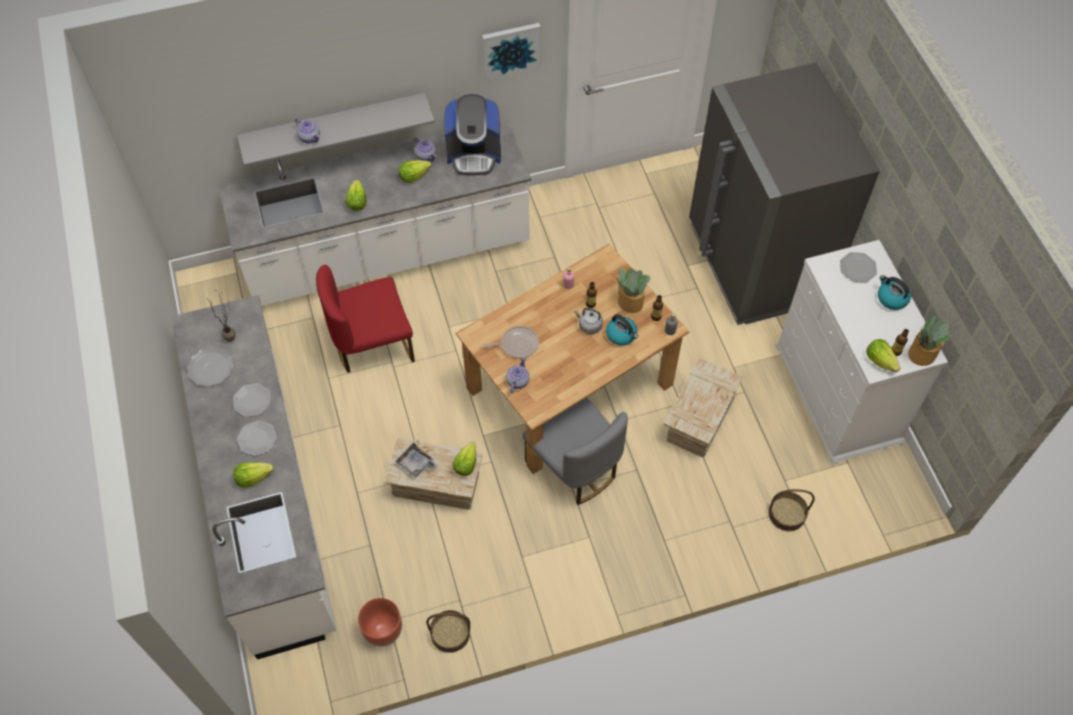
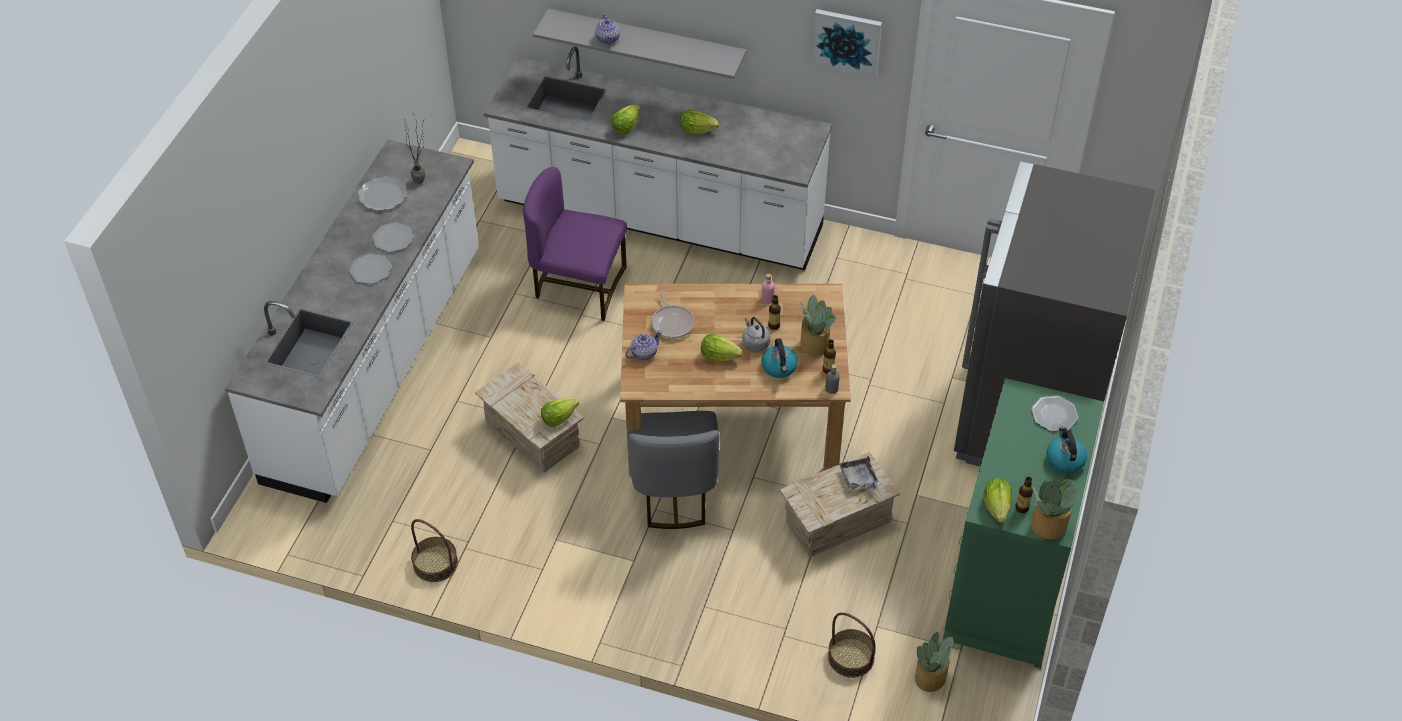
camera: 35 degrees right, 10 degrees down
lettuce [233,462,274,488] -> lettuce moved to [701,333,743,361]
red chair [316,265,415,373] -> purple chair [523,167,627,321]
brown planter [358,598,402,647] -> none
grey tray [395,443,437,477] -> grey tray moved to [839,456,879,492]
teapot [414,137,436,161] -> none
coffee machine [444,94,501,175] -> none
frying pan [482,326,539,359] -> frying pan turned 45 degrees clockwise [652,290,694,339]
white dresser [775,240,948,465] -> green dresser [942,378,1104,668]
none -> potted plant [915,631,953,692]

